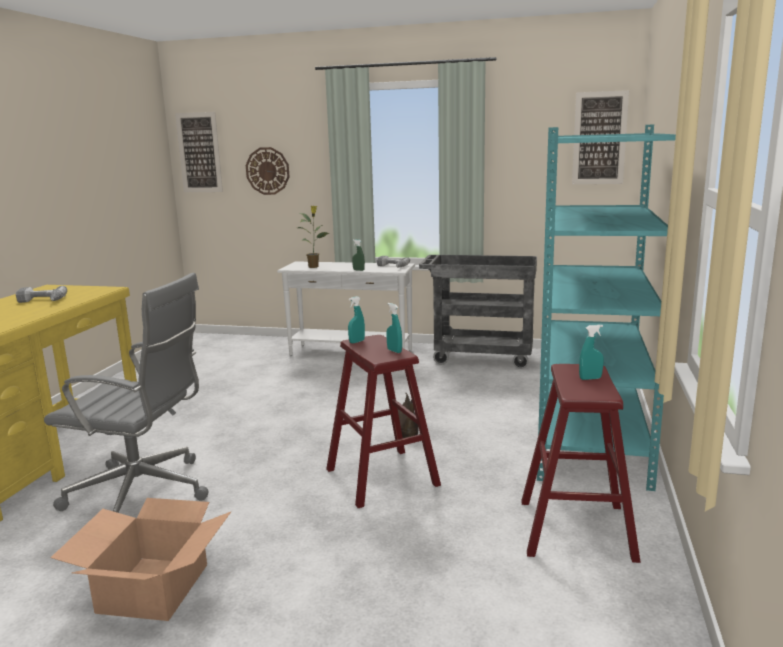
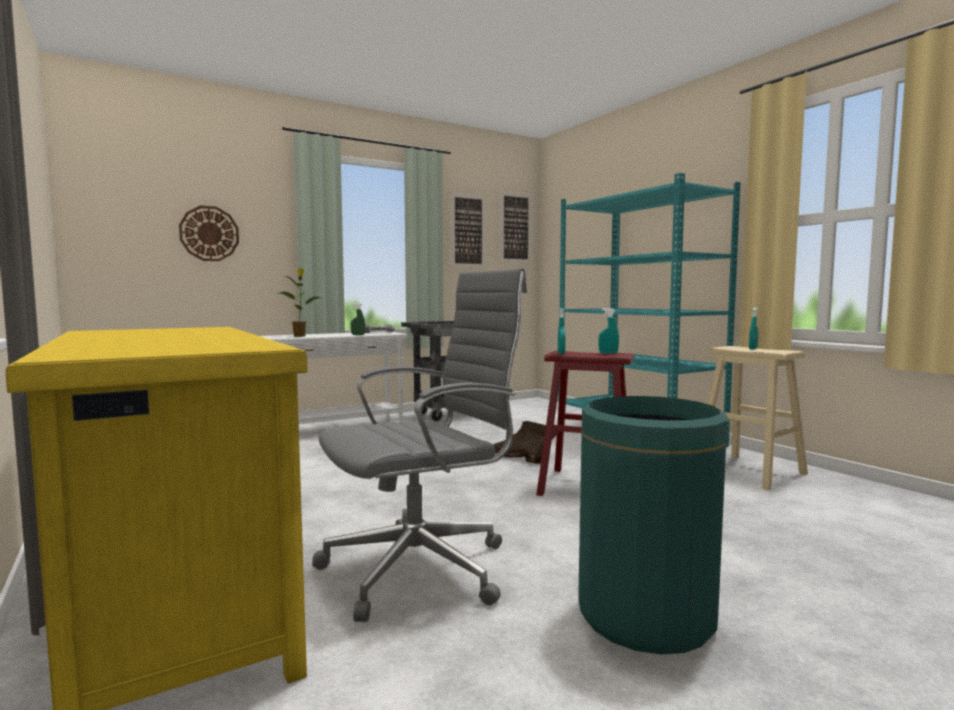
camera: 45 degrees left, 10 degrees down
power drill [16,286,67,303] -> none
cardboard box [50,498,231,621] -> green trash can [578,396,728,655]
picture [175,112,223,192] -> picture moved to [450,192,486,269]
red stool [521,364,640,563] -> beige stool [707,346,808,490]

